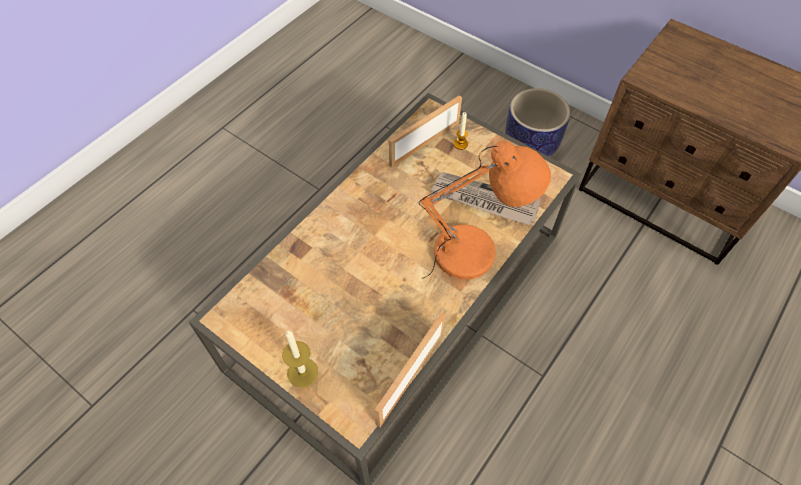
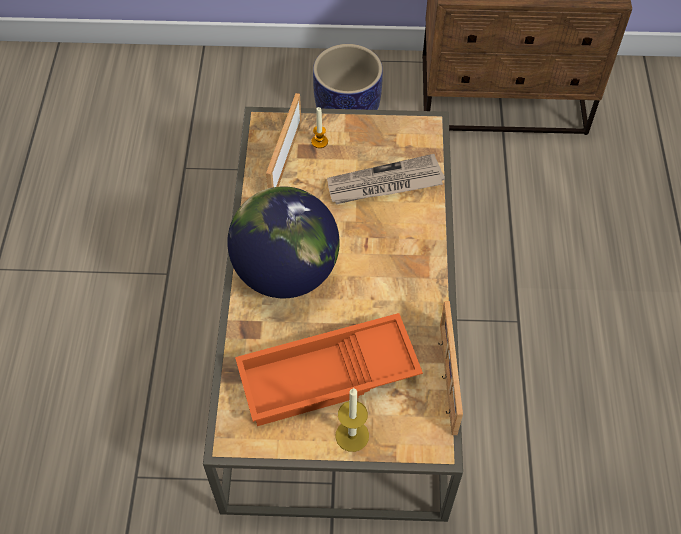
camera: 35 degrees left, 0 degrees up
orange table lamp [419,141,551,280] -> none
none -> globe [227,186,340,298]
none -> orange tray [235,313,423,426]

